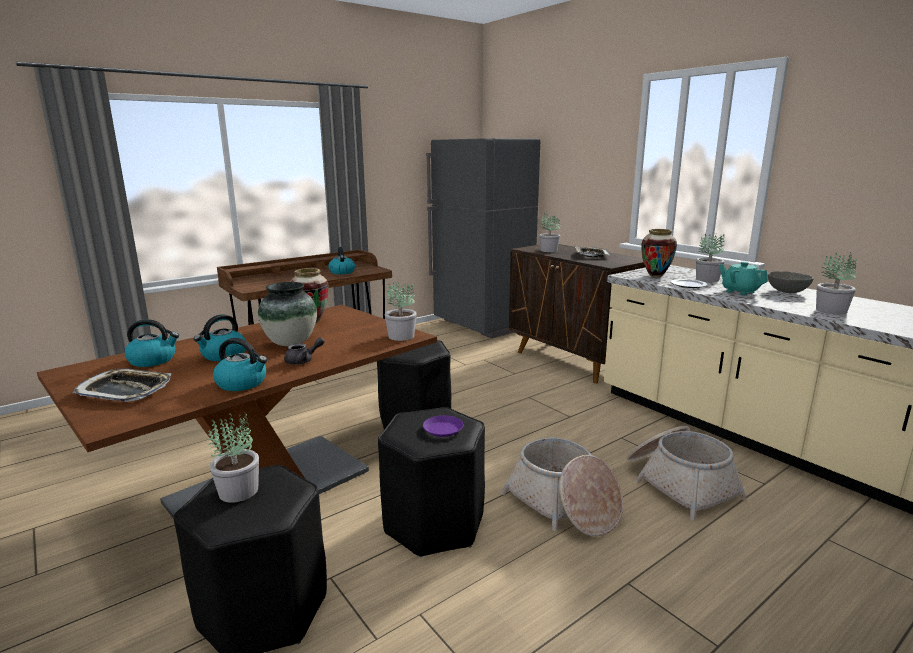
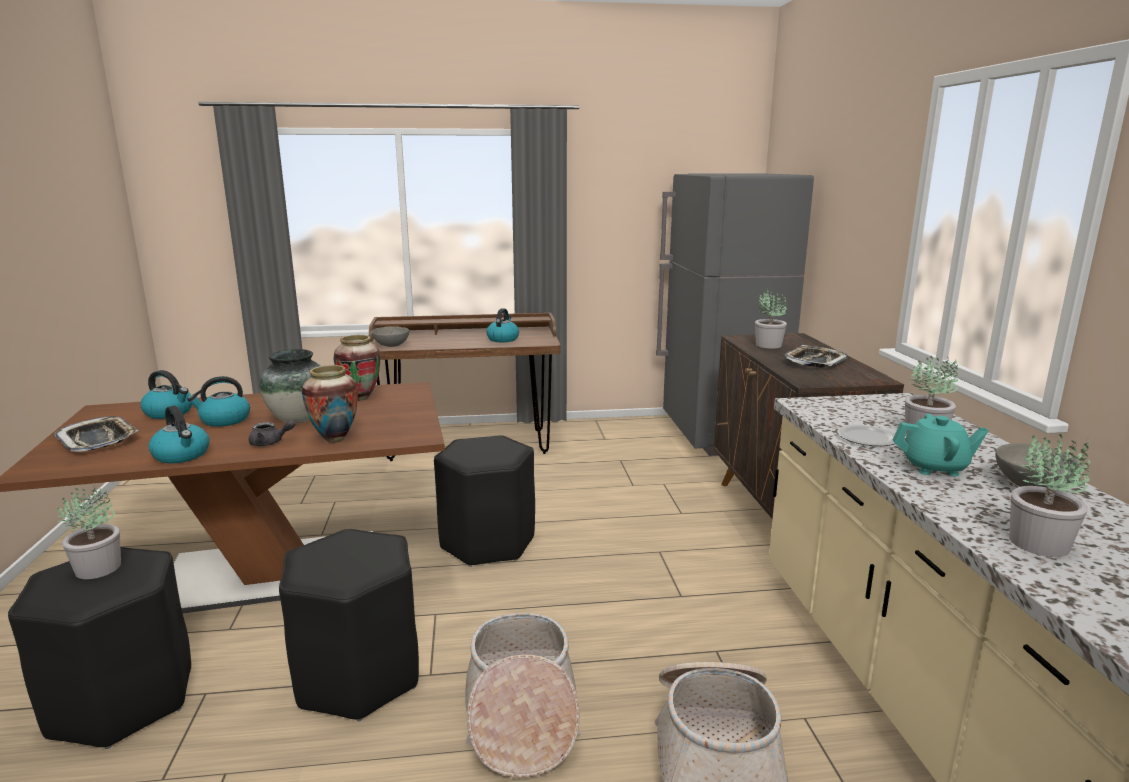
camera: 30 degrees right, 0 degrees up
potted plant [385,282,417,341] -> none
purple plate [423,415,464,437] -> none
vase [642,229,677,278] -> vase moved to [302,365,358,443]
turquoise teapot [719,262,768,295] -> turquoise teapot turned 105 degrees clockwise [893,414,989,476]
none -> grey bowl [372,327,409,347]

